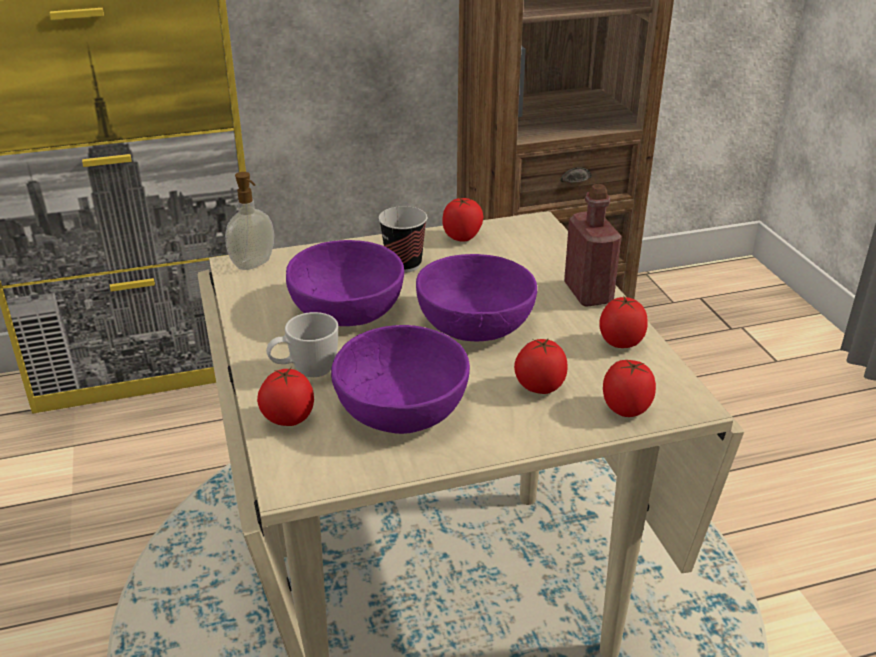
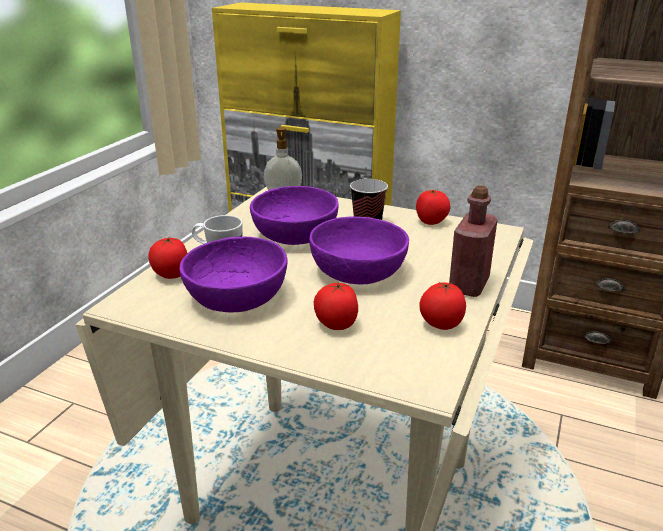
camera: 40 degrees right, 5 degrees down
tomato [603,360,656,417] -> none

